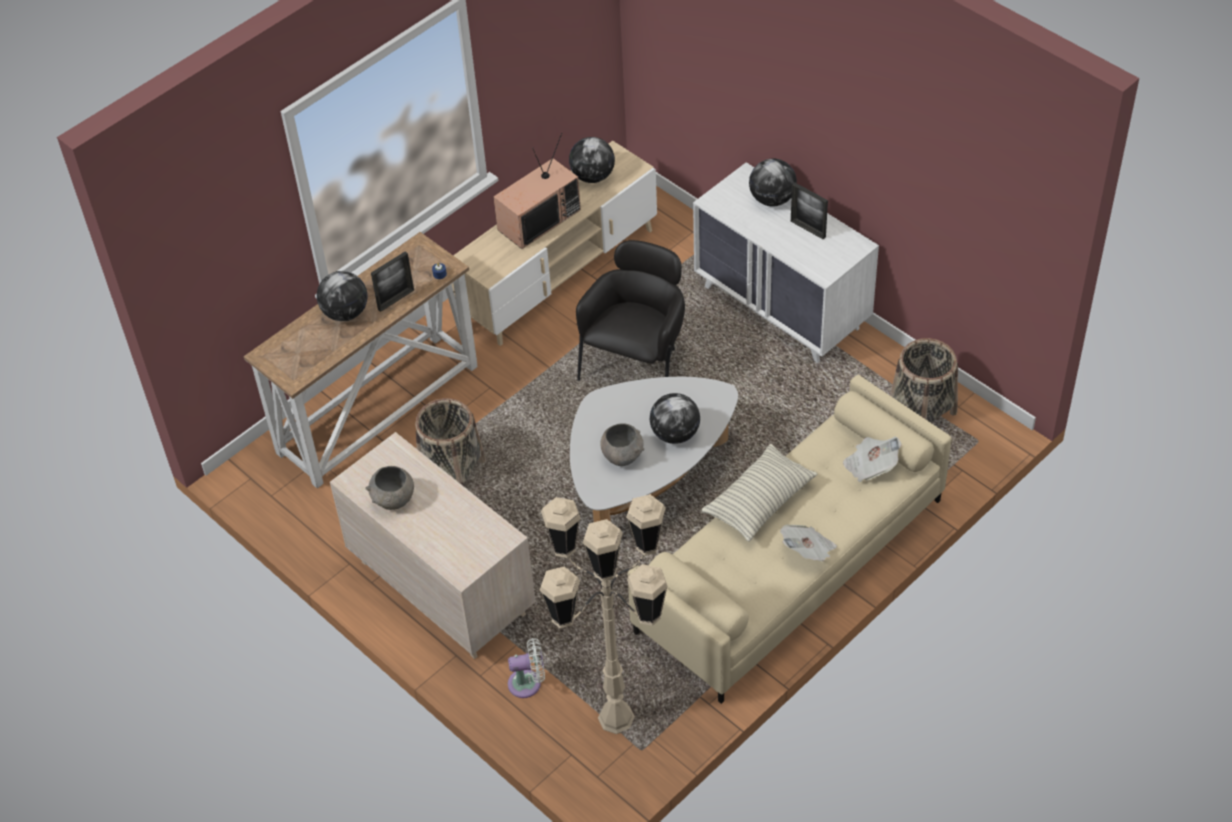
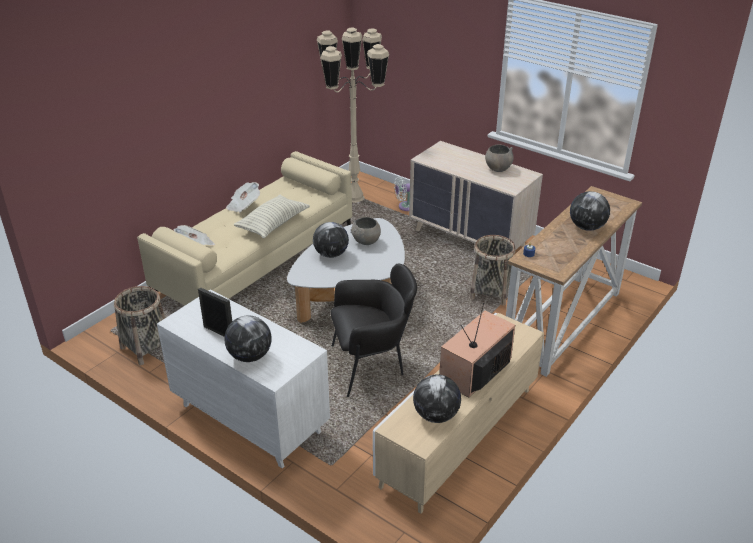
camera: 170 degrees right, 15 degrees down
picture frame [371,251,414,312] -> none
black armchair [576,240,685,381] -> black armchair turned 120 degrees counterclockwise [330,263,417,397]

